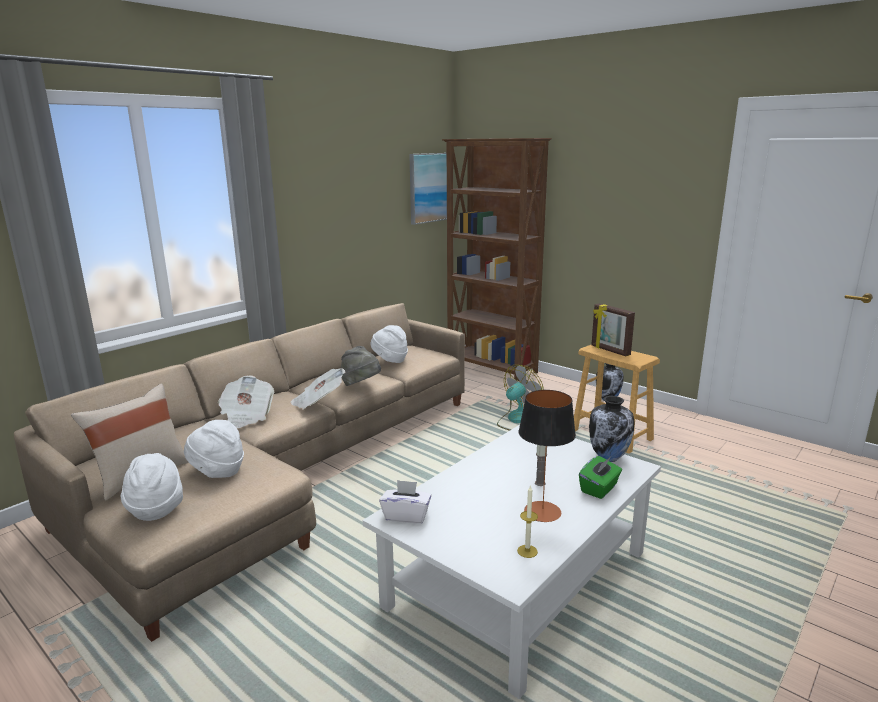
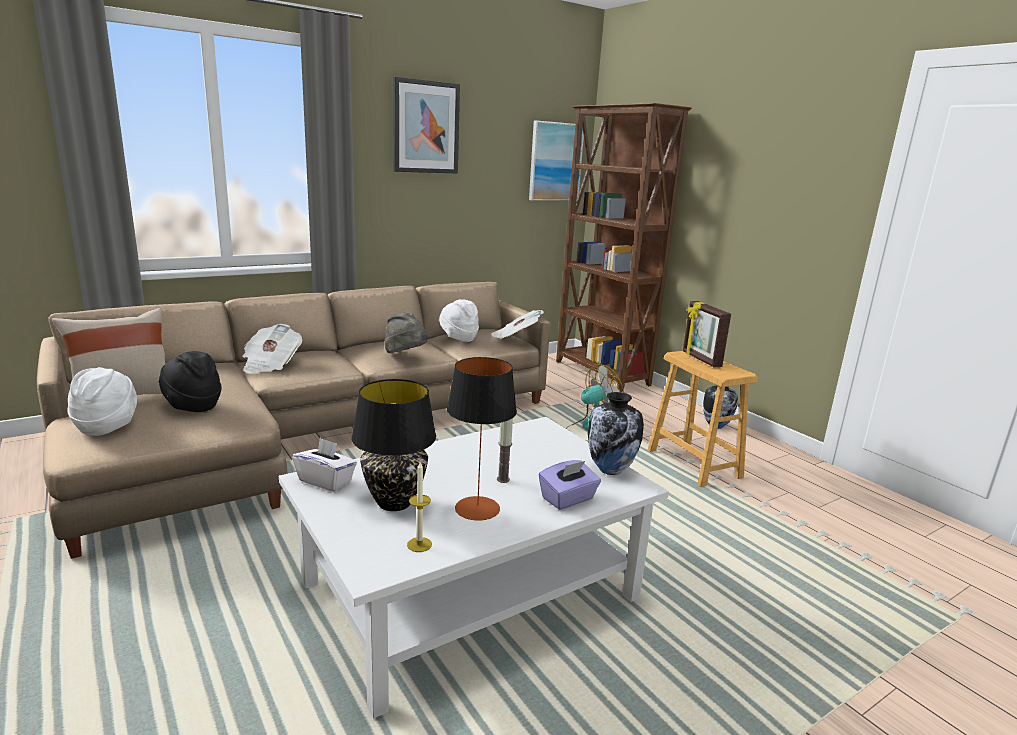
camera: 15 degrees right, 0 degrees up
white hat [184,420,244,478] -> black hat [159,351,222,412]
newspaper [290,368,345,409] -> newspaper moved to [491,310,544,339]
green tissue box [579,456,622,499] -> purple tissue box [539,460,601,510]
none -> black table lamp [352,379,436,511]
none -> picture [393,77,460,174]

